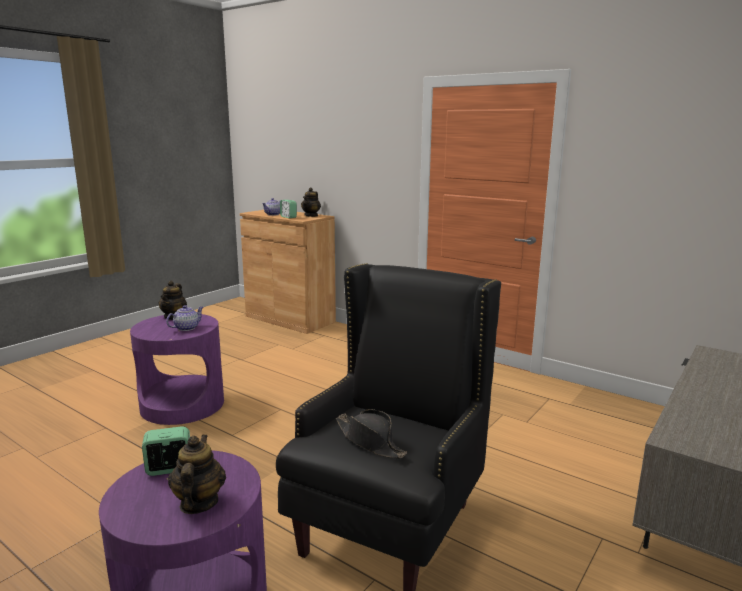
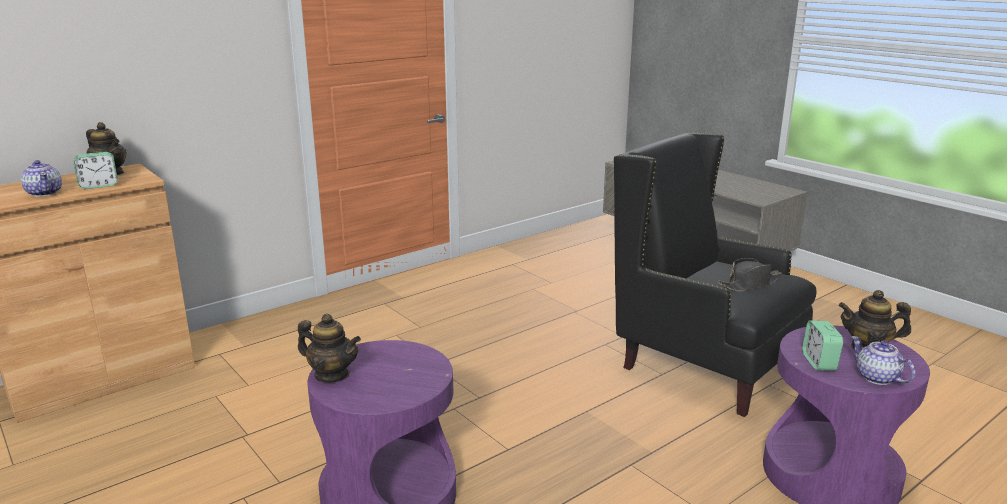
camera: 75 degrees left, 5 degrees up
teapot [166,305,204,331] -> teapot moved to [852,336,915,385]

